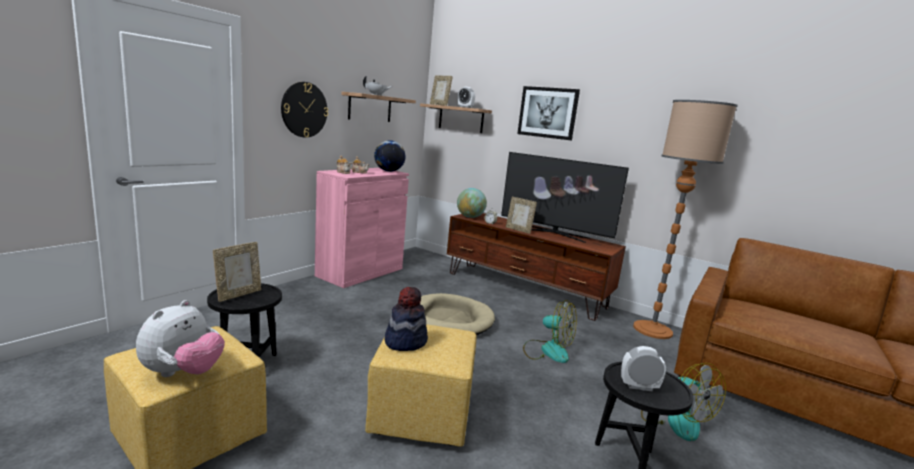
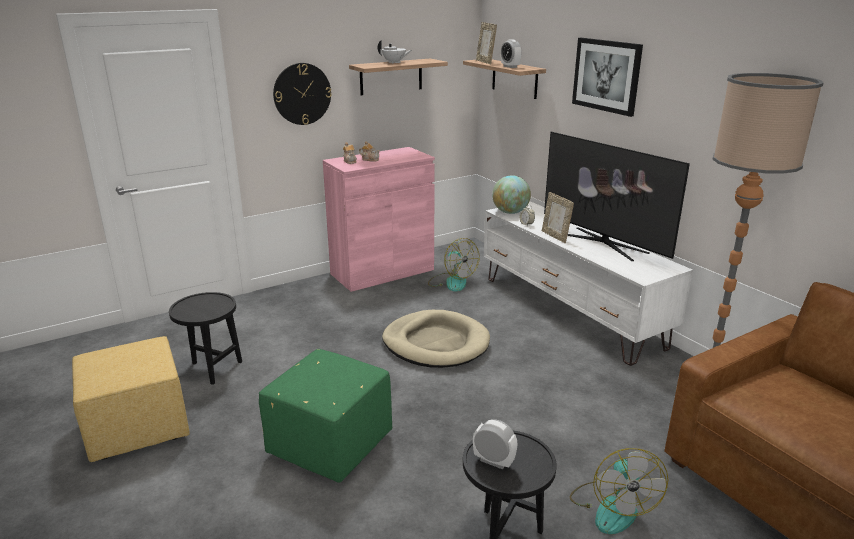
camera: 25 degrees right, 10 degrees up
plush toy [136,300,225,377] -> none
picture frame [213,242,261,302] -> none
yellow ottoman [365,324,477,447] -> green ottoman [259,349,392,483]
globe [374,140,406,172] -> none
hat [385,287,428,351] -> none
brown tv stand [447,213,626,321] -> white tv stand [484,201,693,366]
fan [523,300,577,363] -> fan moved to [428,238,480,292]

